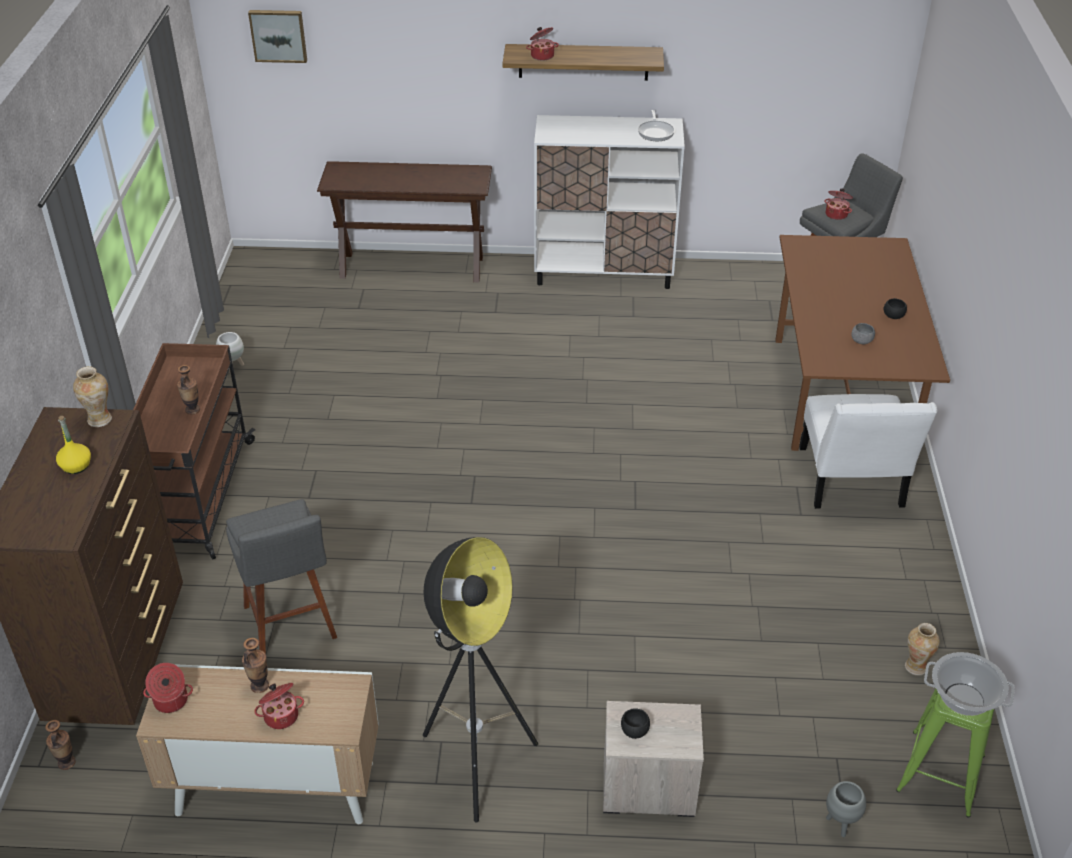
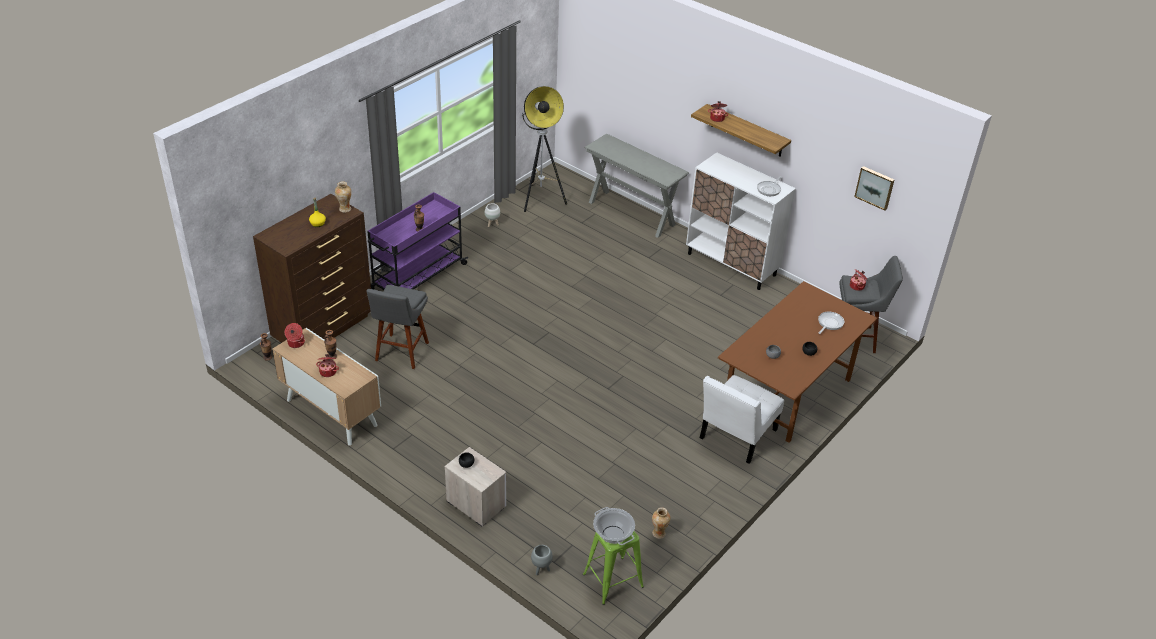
camera: 35 degrees right, 0 degrees up
brown cart [133,343,255,560] -> purple cart [367,192,468,290]
picture [248,10,307,63] -> picture moved to [854,166,894,211]
brown console table [317,161,492,282] -> grey console table [585,134,689,238]
floor lamp [423,537,538,822] -> floor lamp moved to [522,86,567,212]
none -> frying pan [818,312,844,334]

